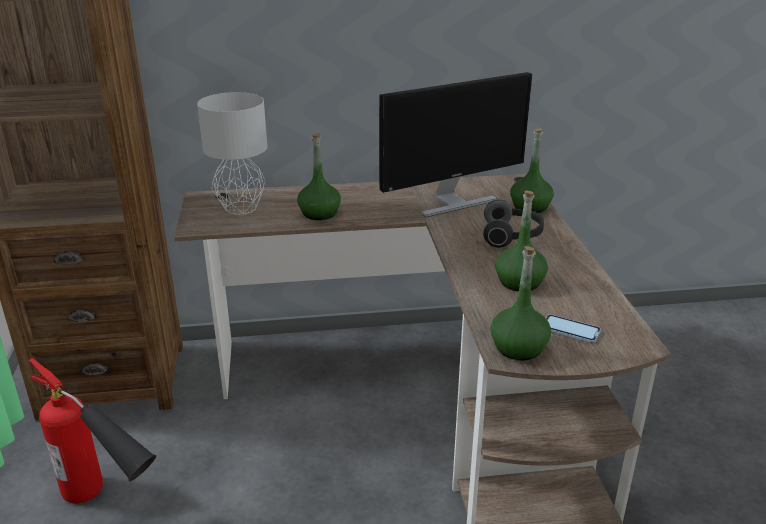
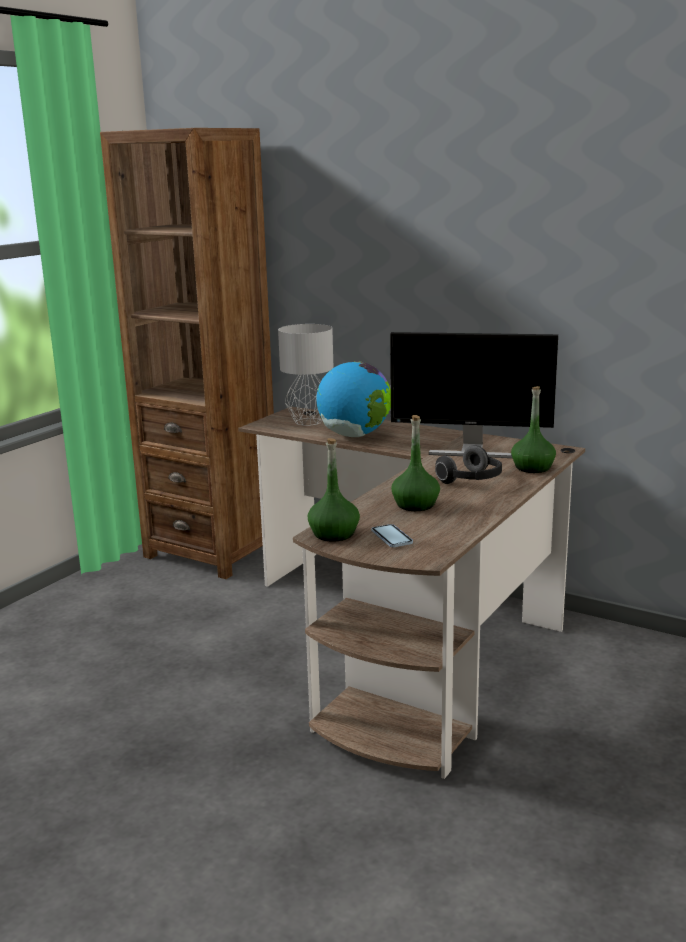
camera: 40 degrees right, 10 degrees down
fire extinguisher [29,358,156,504] -> none
green bottle [297,134,341,220] -> globe [316,361,391,437]

